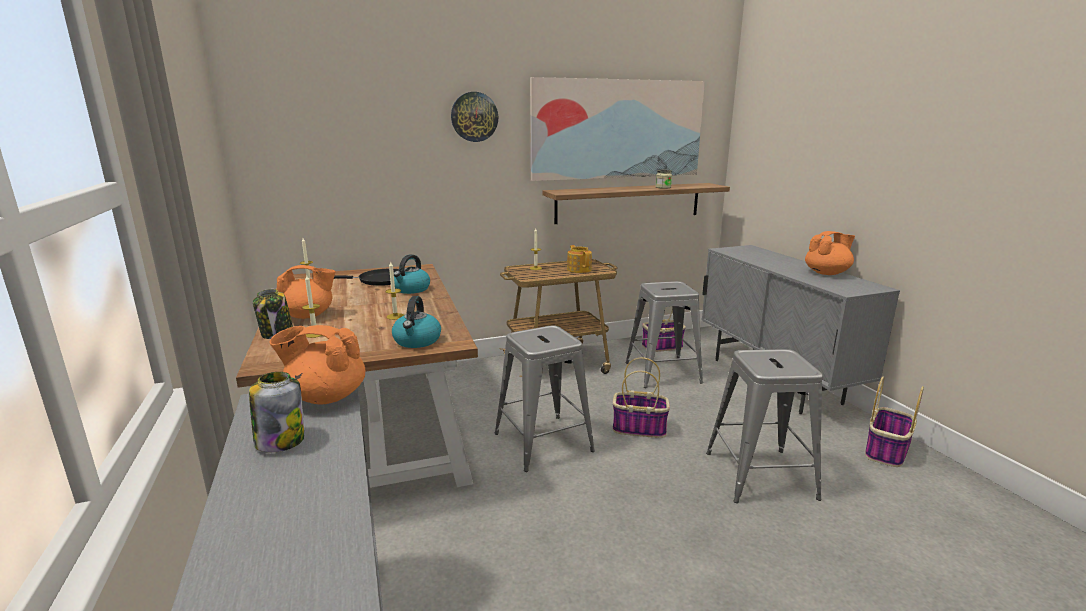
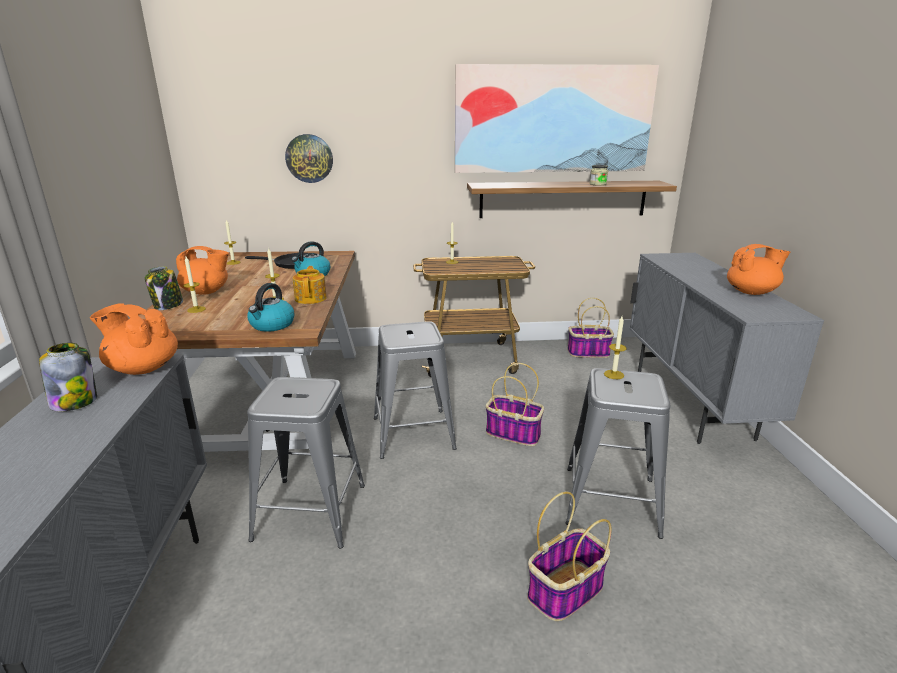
camera: 15 degrees right, 5 degrees up
wall clock [451,92,498,142] -> wall clock moved to [285,134,333,183]
teapot [567,245,592,273] -> teapot moved to [293,266,327,304]
grey stool [626,281,703,388] -> grey stool moved to [247,377,365,548]
basket [865,376,924,467] -> basket moved to [527,492,612,621]
none -> candle [604,316,627,379]

